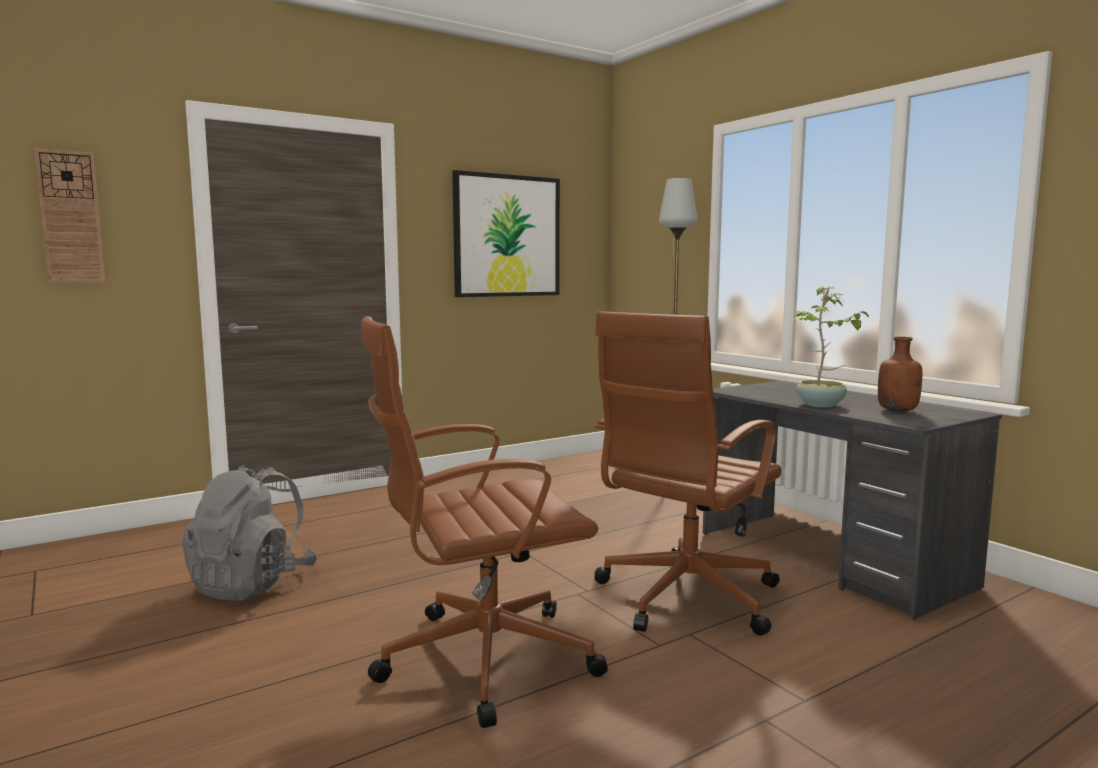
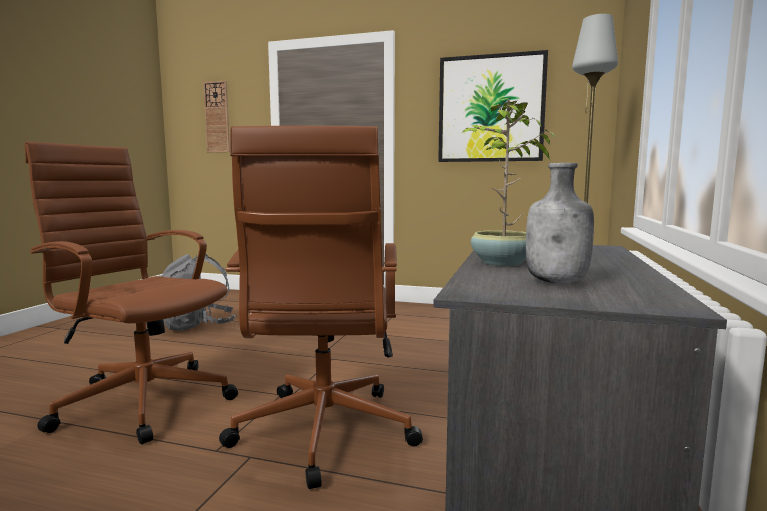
camera: 50 degrees right, 0 degrees up
brown office chair [594,311,782,636] -> brown office chair turned 90 degrees counterclockwise [219,126,423,489]
brown bottle [878,337,922,412] -> grey bottle [526,163,594,284]

